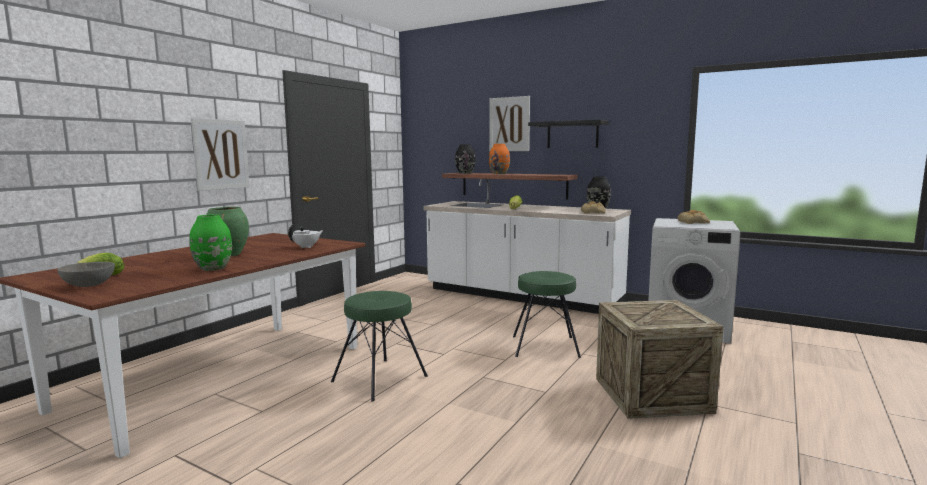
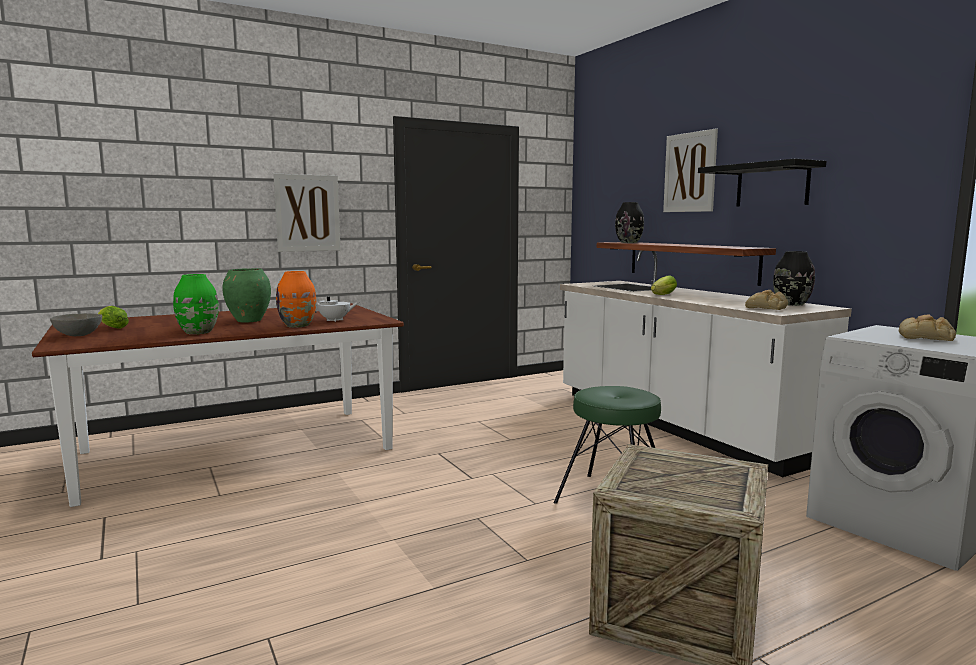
camera: 30 degrees right, 0 degrees up
green stool [331,291,428,402] -> none
orange vase [489,144,510,174] -> orange vase moved to [276,271,316,328]

